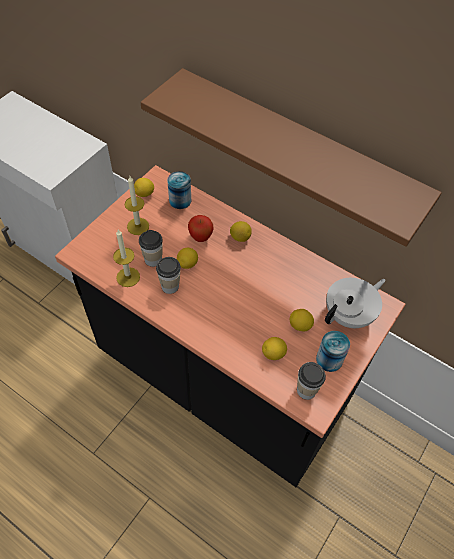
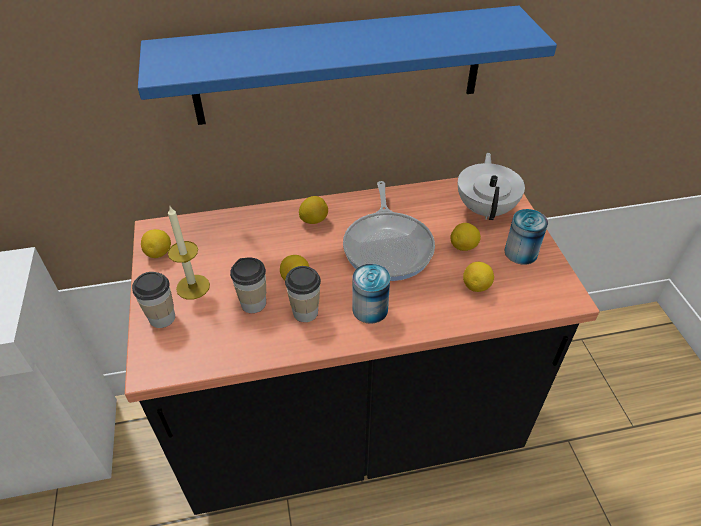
camera: 45 degrees left, 10 degrees down
candle [113,230,140,287] -> none
brown shelf [140,68,442,247] -> blue shelf [138,6,557,125]
can [167,171,191,209] -> can moved to [352,264,390,324]
apple [188,215,214,242] -> none
cup [297,362,326,400] -> cup moved to [132,272,175,328]
none -> frying pan [343,181,435,281]

